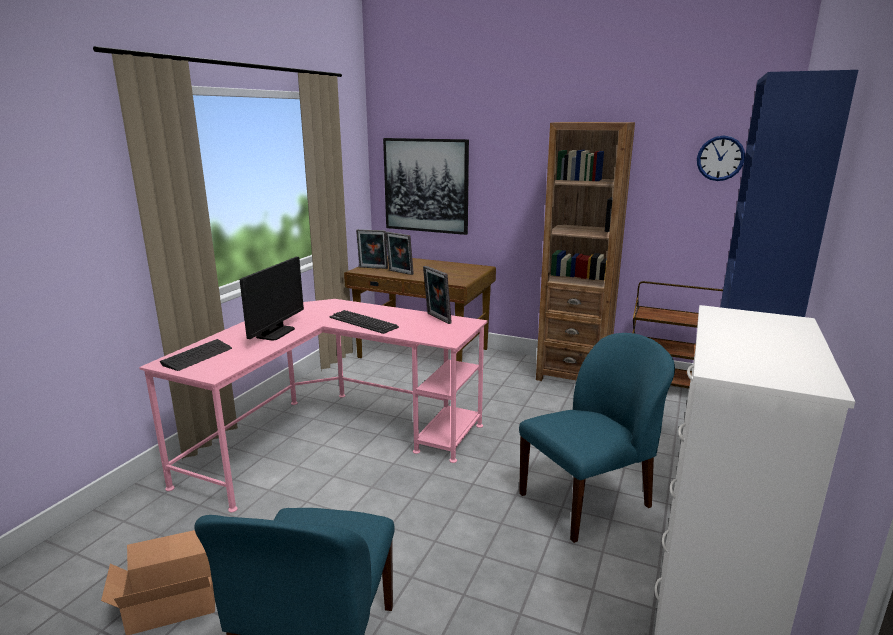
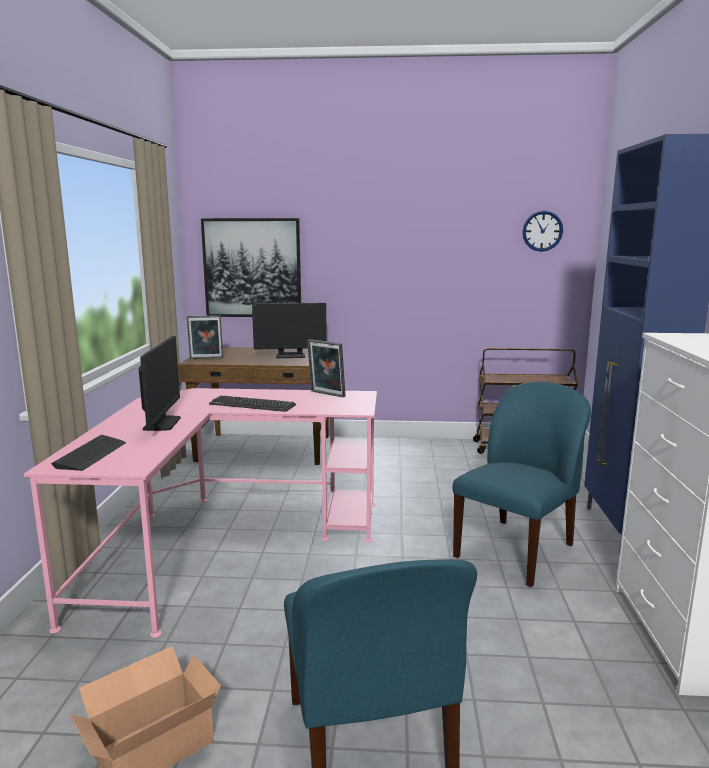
camera: 20 degrees left, 5 degrees down
picture frame [385,232,414,275] -> none
brown bookcase [536,122,635,381] -> none
none -> monitor [252,303,327,358]

